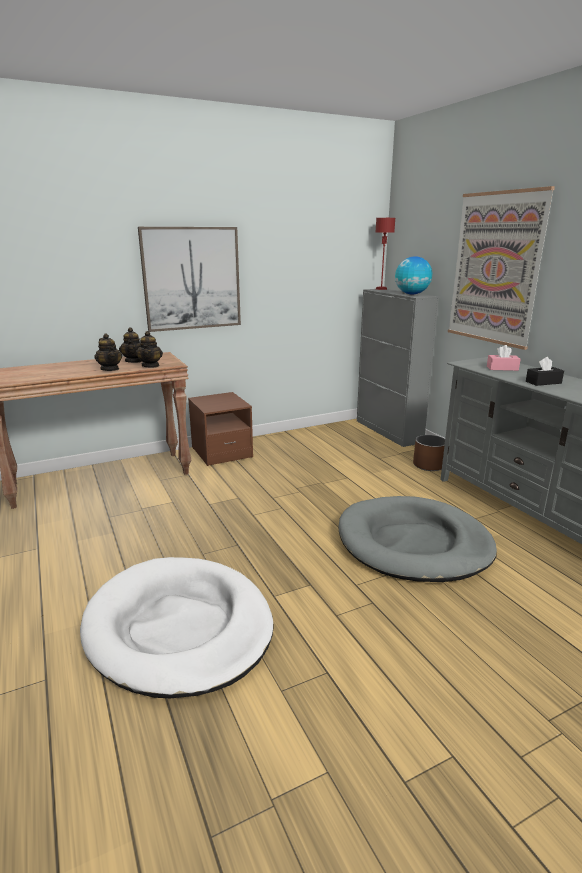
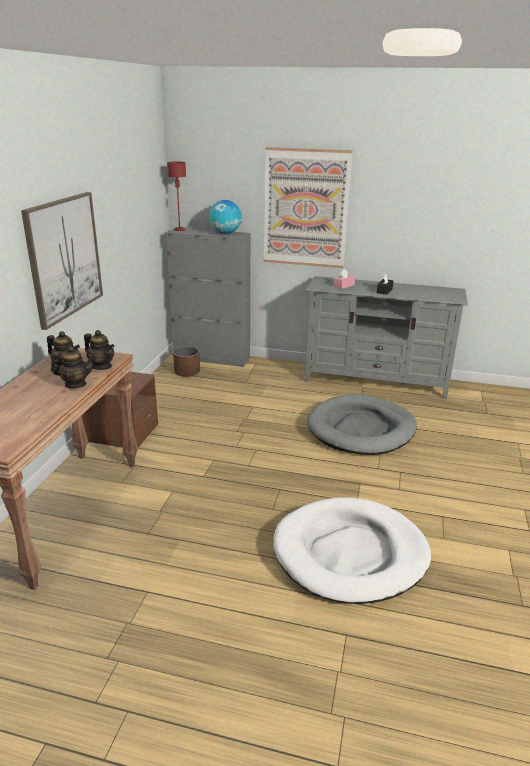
camera: 50 degrees left, 5 degrees up
brown planter [413,435,445,471] -> brown planter moved to [173,346,200,377]

